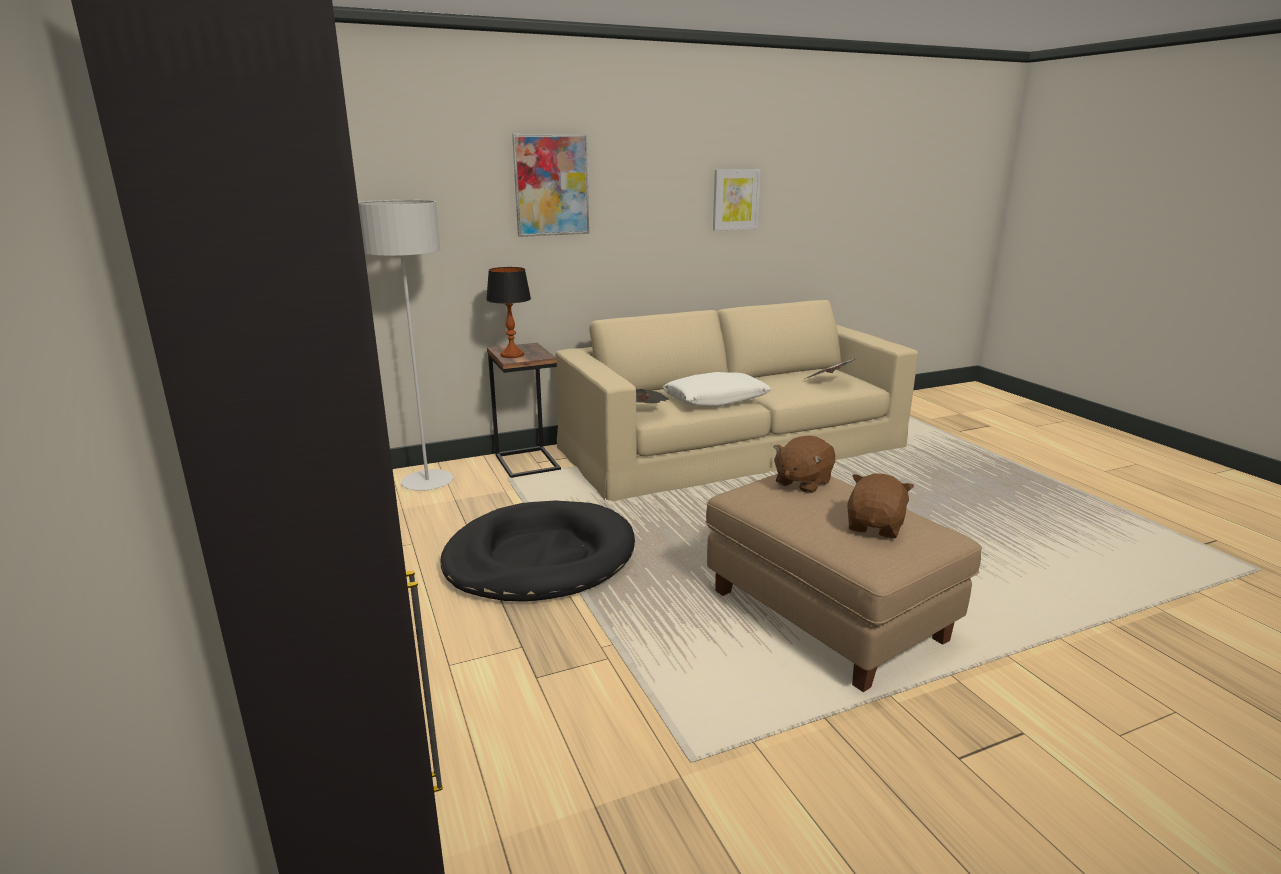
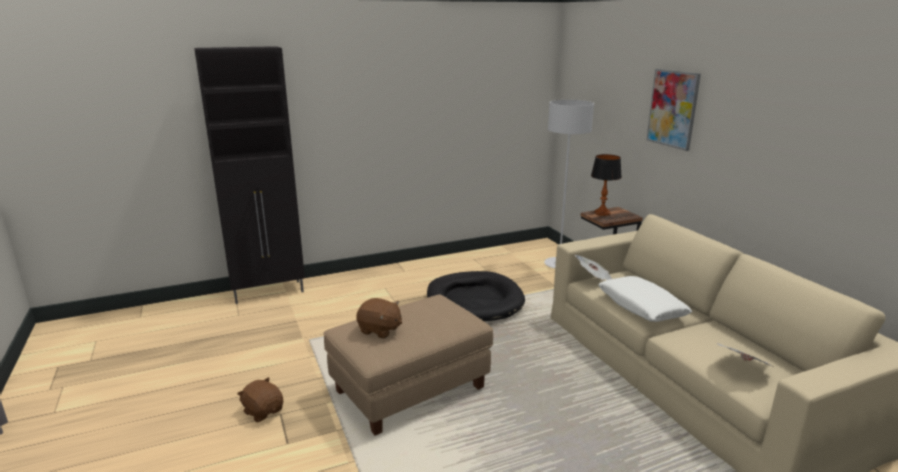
camera: 90 degrees right, 0 degrees up
picture [713,169,761,231] -> none
brown plush toy [773,436,835,493] -> brown plush toy moved to [237,377,283,422]

